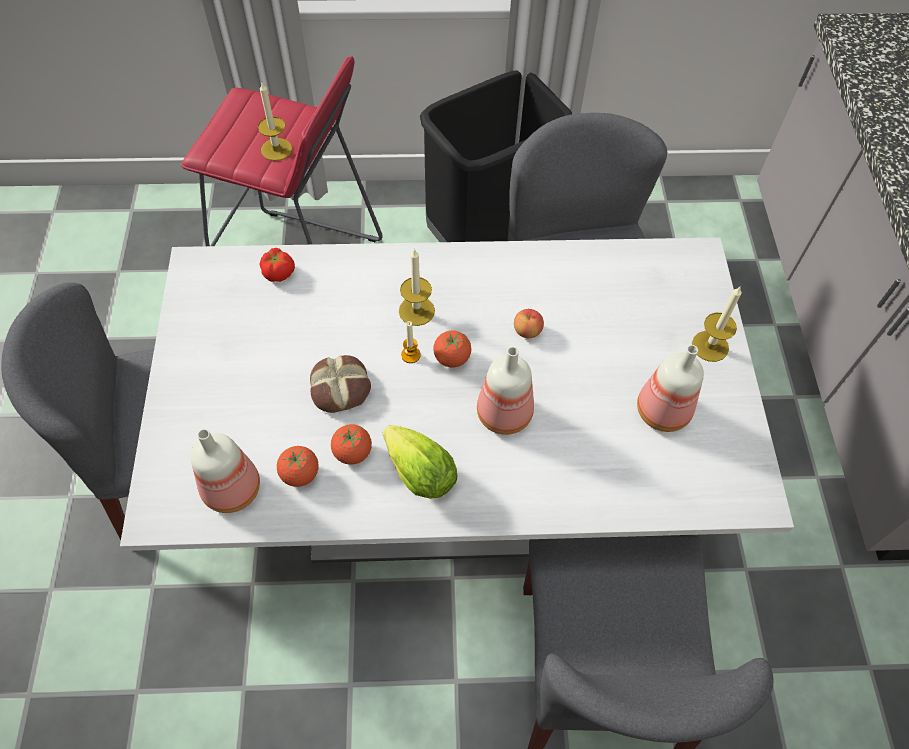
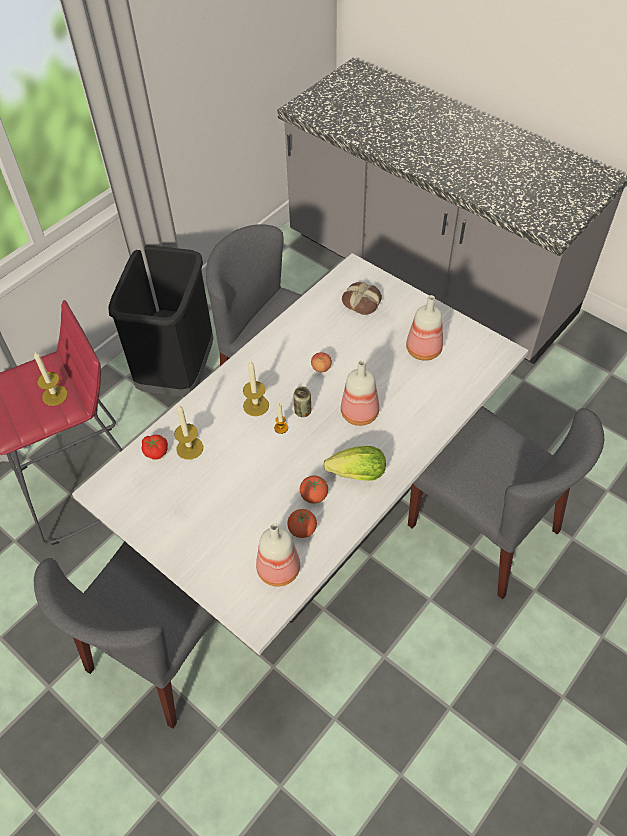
camera: 45 degrees left, 5 degrees down
bread [310,355,371,413] -> bread moved to [342,282,382,315]
tomato [433,330,471,368] -> can [294,387,311,417]
candle [692,287,742,362] -> candle moved to [174,405,203,460]

